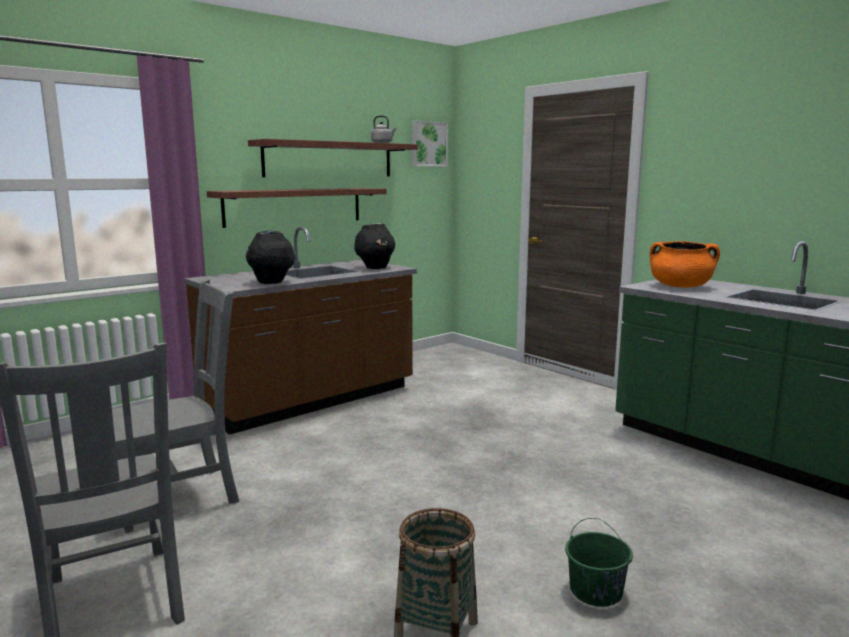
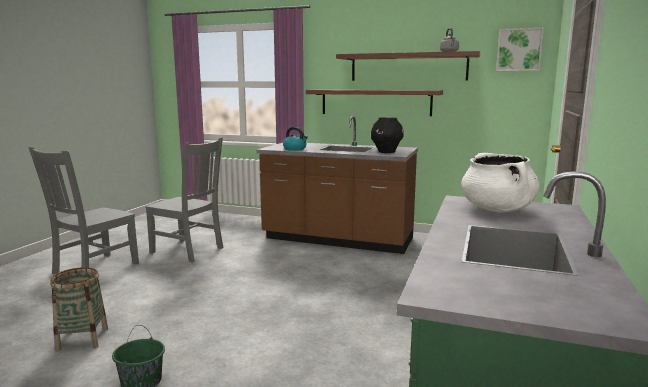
camera: 60 degrees right, 0 degrees up
black vase [246,231,295,284] -> kettle [283,127,308,151]
orange cooking pot [650,241,720,287] -> white cooking pot [461,153,539,213]

